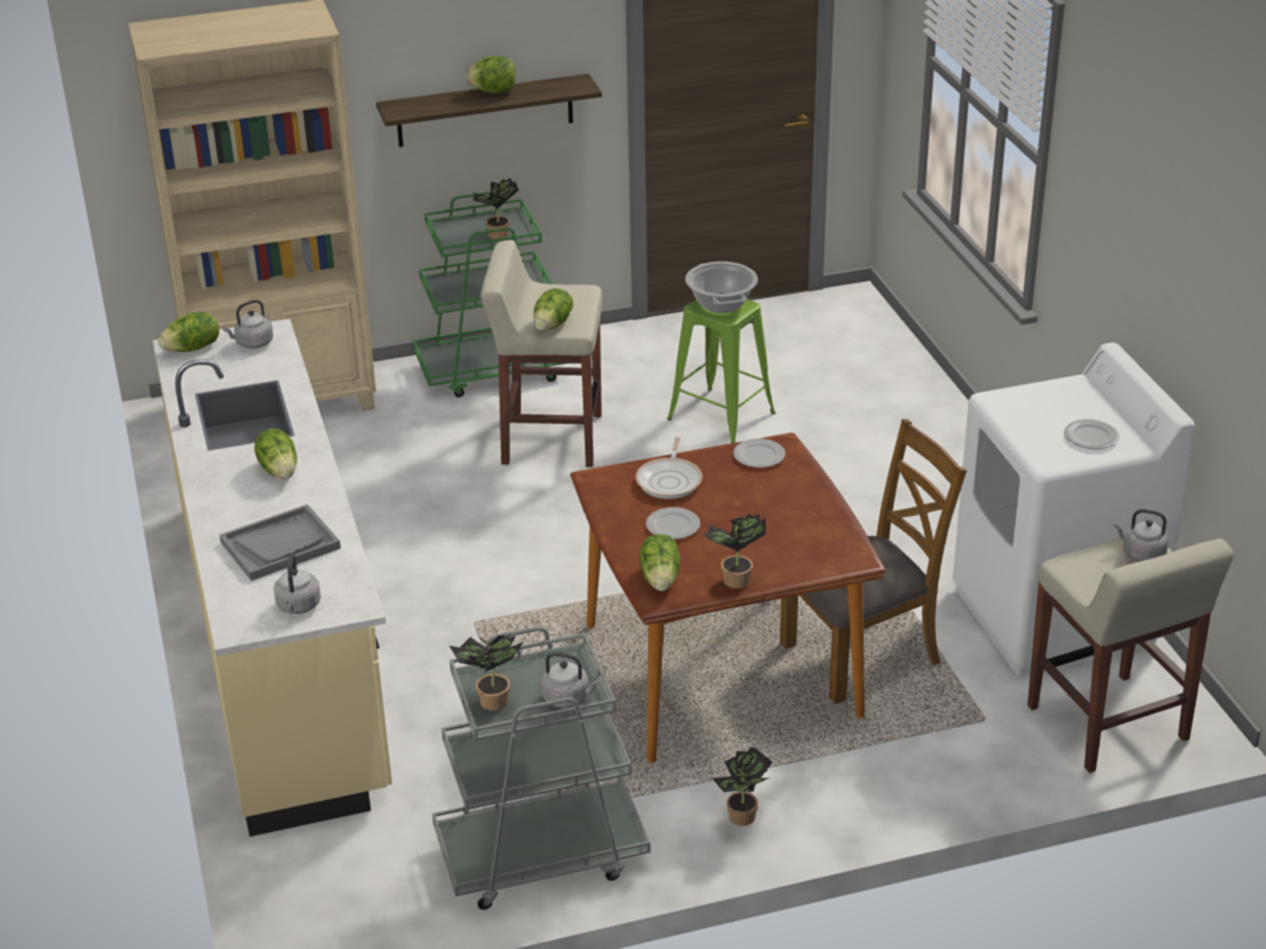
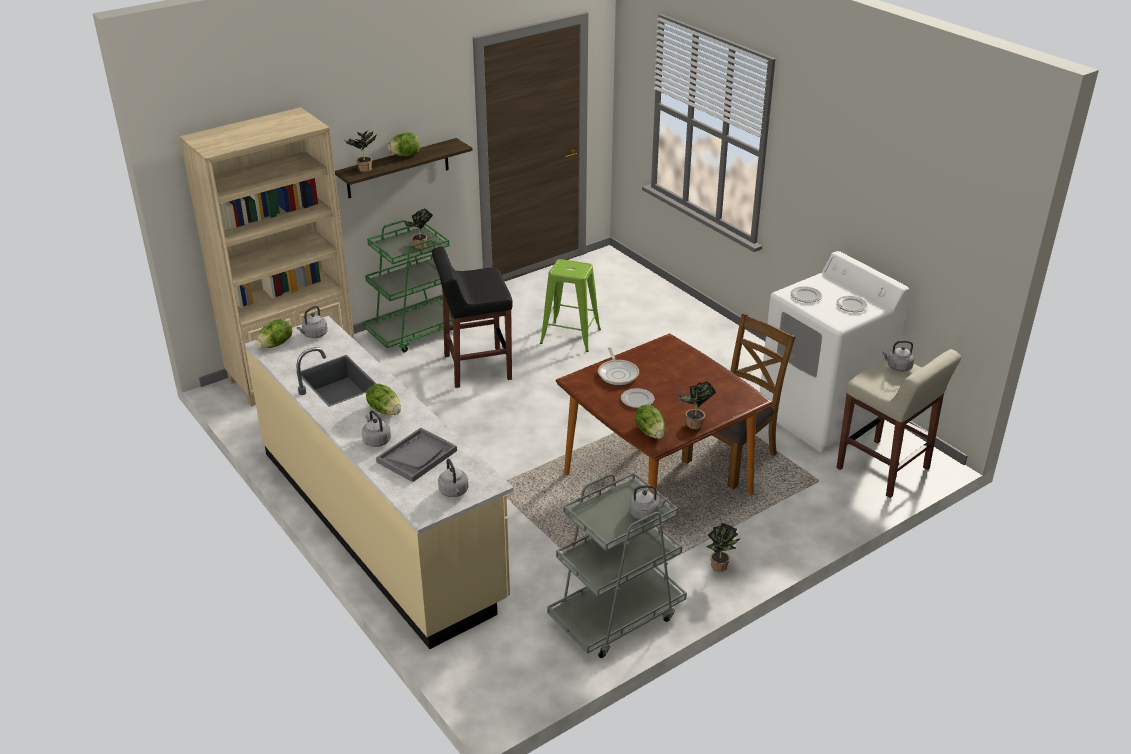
camera: 20 degrees left, 0 degrees up
potted plant [450,634,523,711] -> potted plant moved to [345,131,377,172]
beige stool [481,240,602,467] -> black stool [432,246,513,388]
lettuce [533,288,573,331] -> none
cooking pot [685,261,758,313] -> none
plate [733,439,785,468] -> plate moved to [791,286,822,303]
none -> grey kettle [362,410,391,447]

